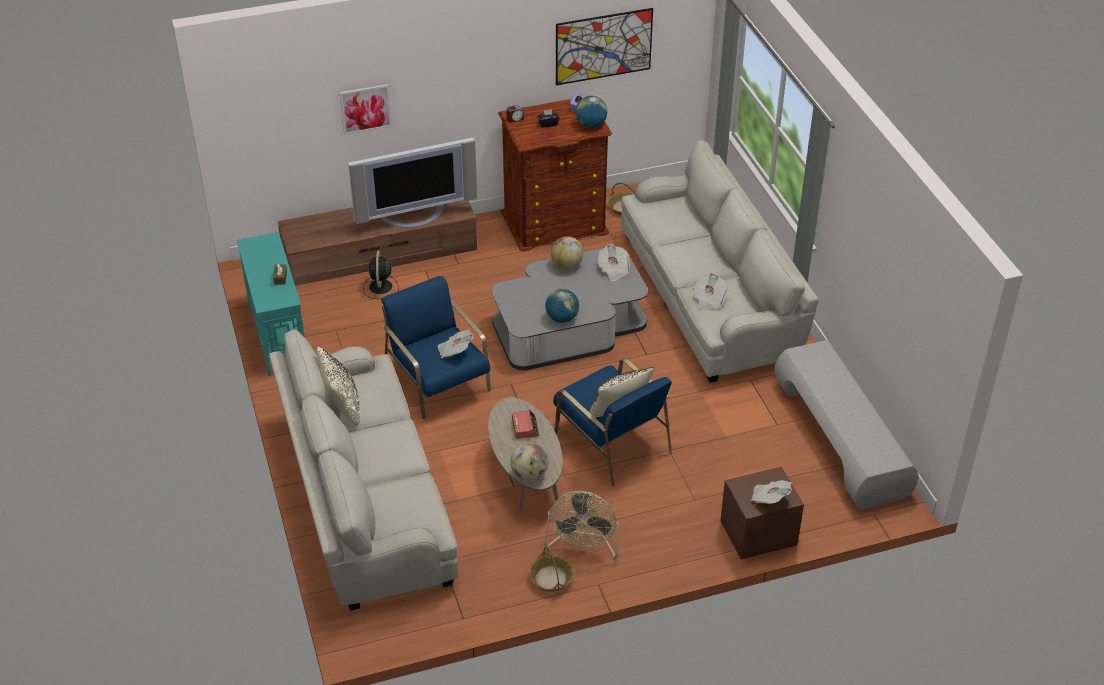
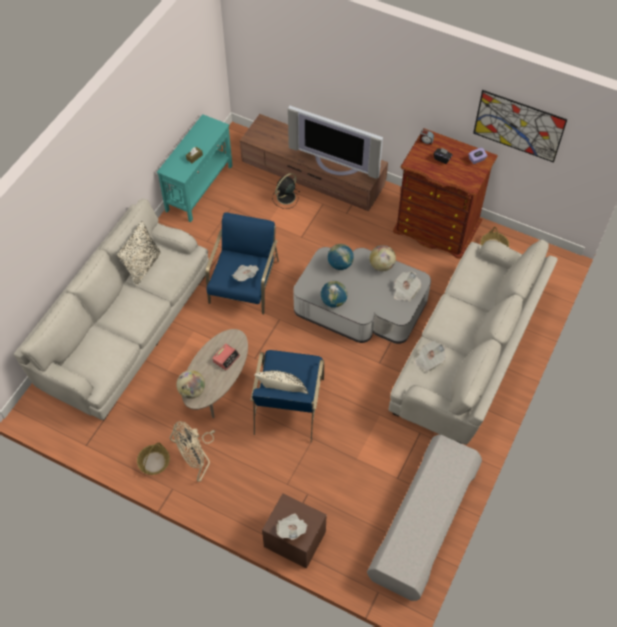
camera: 45 degrees right, 15 degrees up
picture [340,84,392,135] -> none
globe [575,96,607,128] -> globe moved to [328,244,354,270]

